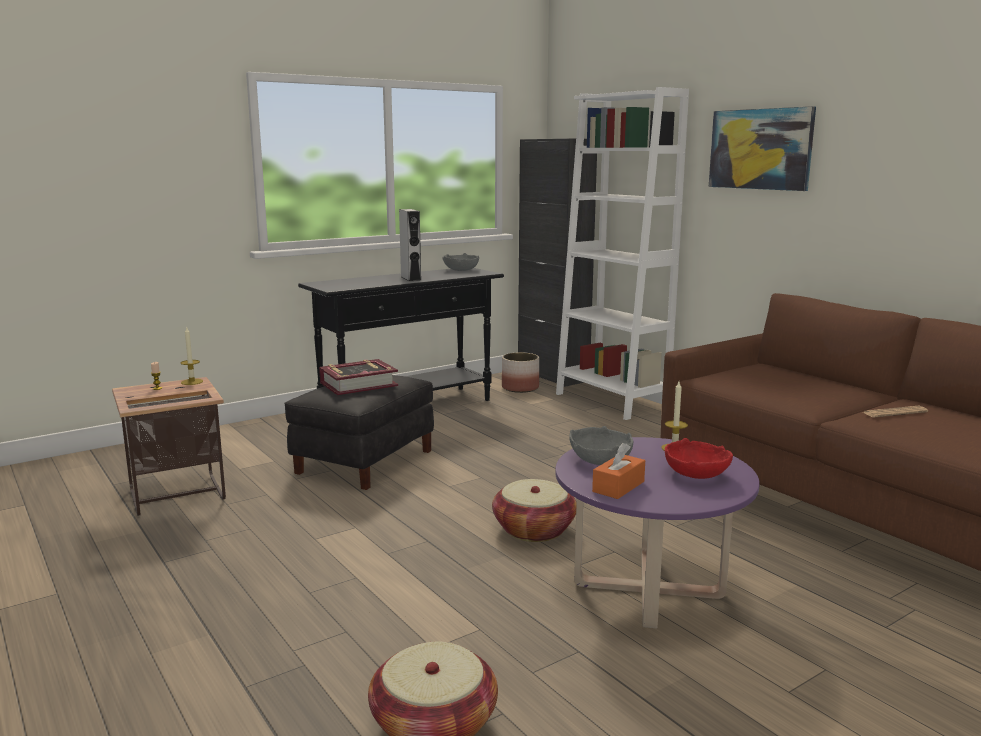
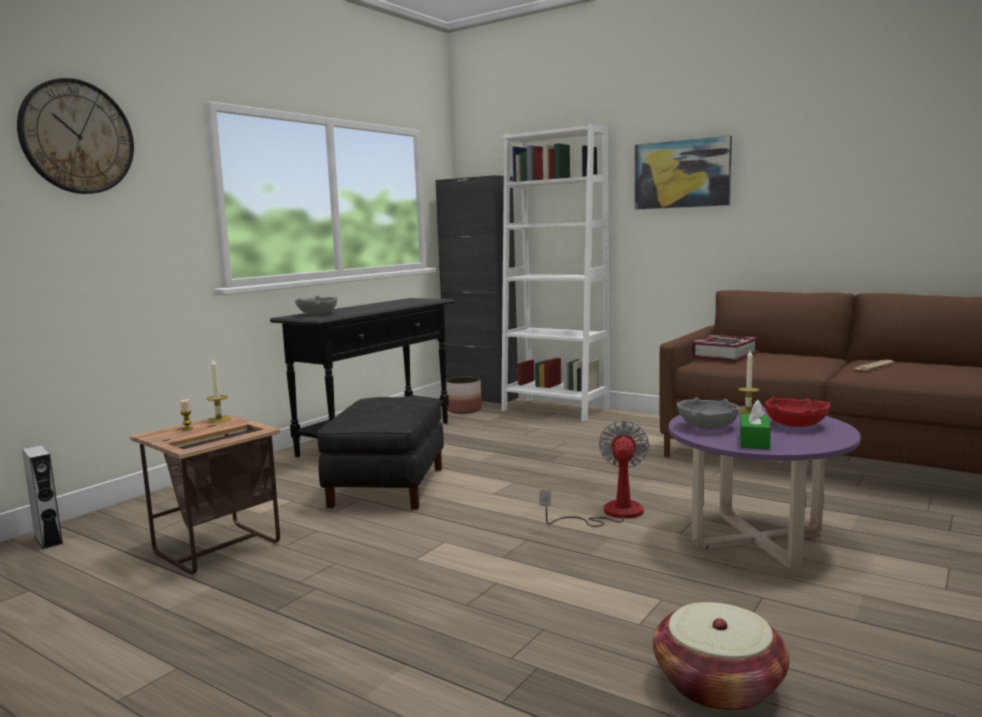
camera: 20 degrees left, 5 degrees down
book [319,359,398,395] -> book moved to [692,335,759,362]
grey speaker [399,209,422,281] -> grey speaker moved to [22,445,63,549]
grey bowl [442,253,479,271] -> grey bowl moved to [295,296,337,315]
basket [492,479,577,542] -> fan [539,420,649,527]
orange tissue box [592,443,645,499] -> green tissue box [740,400,771,449]
none -> wall clock [17,78,134,194]

